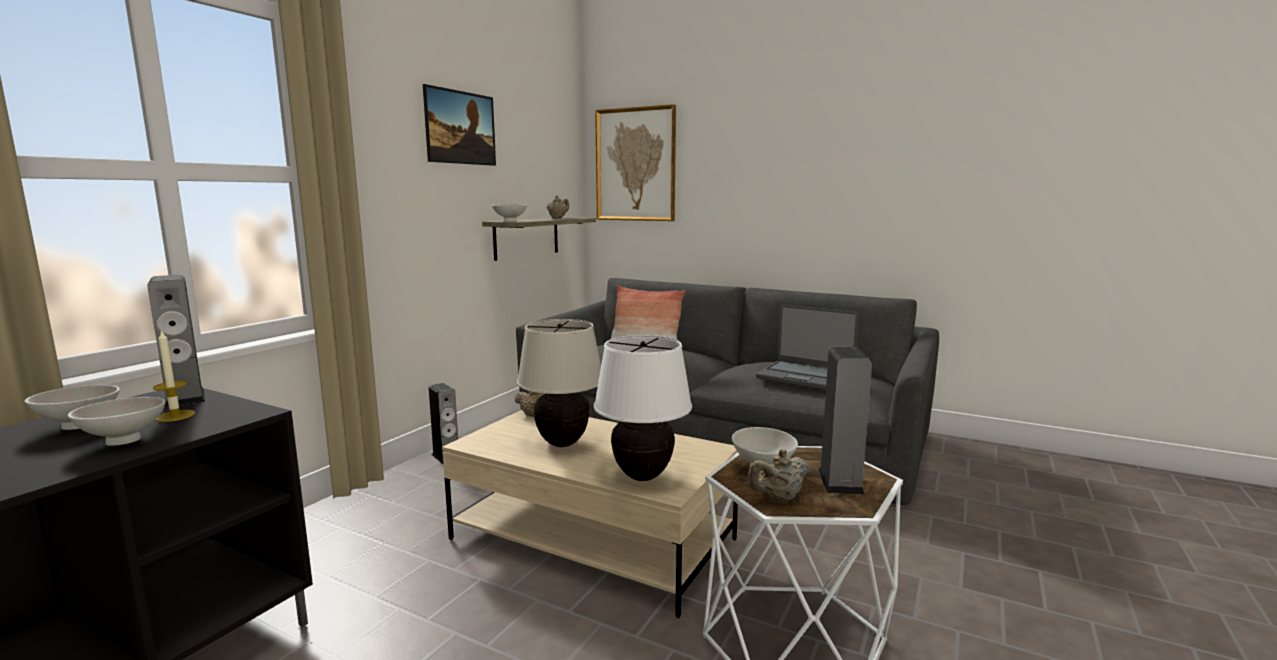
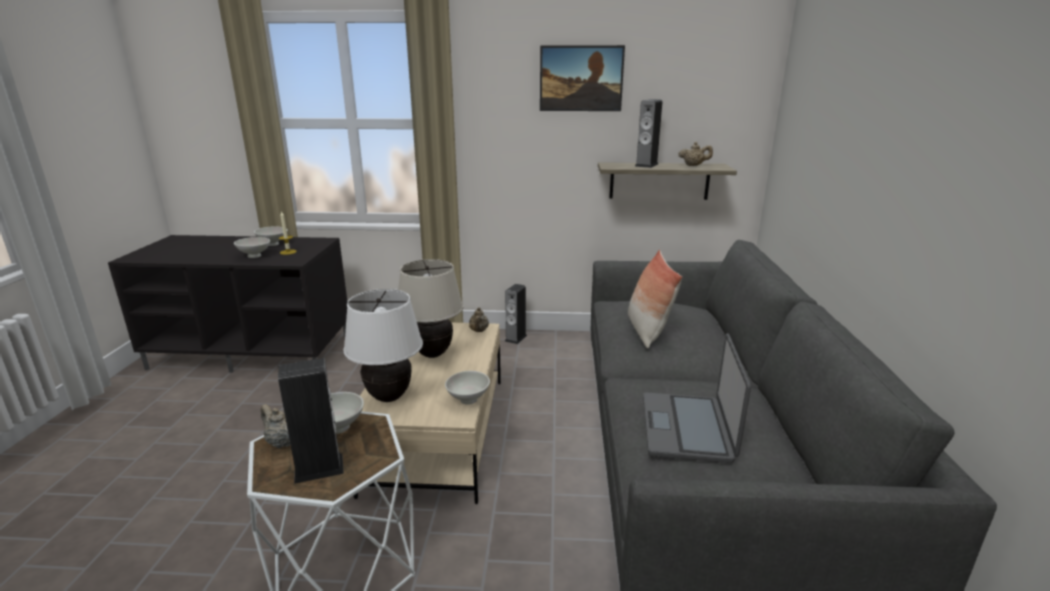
camera: 65 degrees right, 10 degrees up
speaker [147,275,205,408] -> speaker moved to [635,99,662,168]
white bowl [492,204,527,222] -> white bowl moved to [445,371,490,405]
picture [595,104,676,221] -> none

